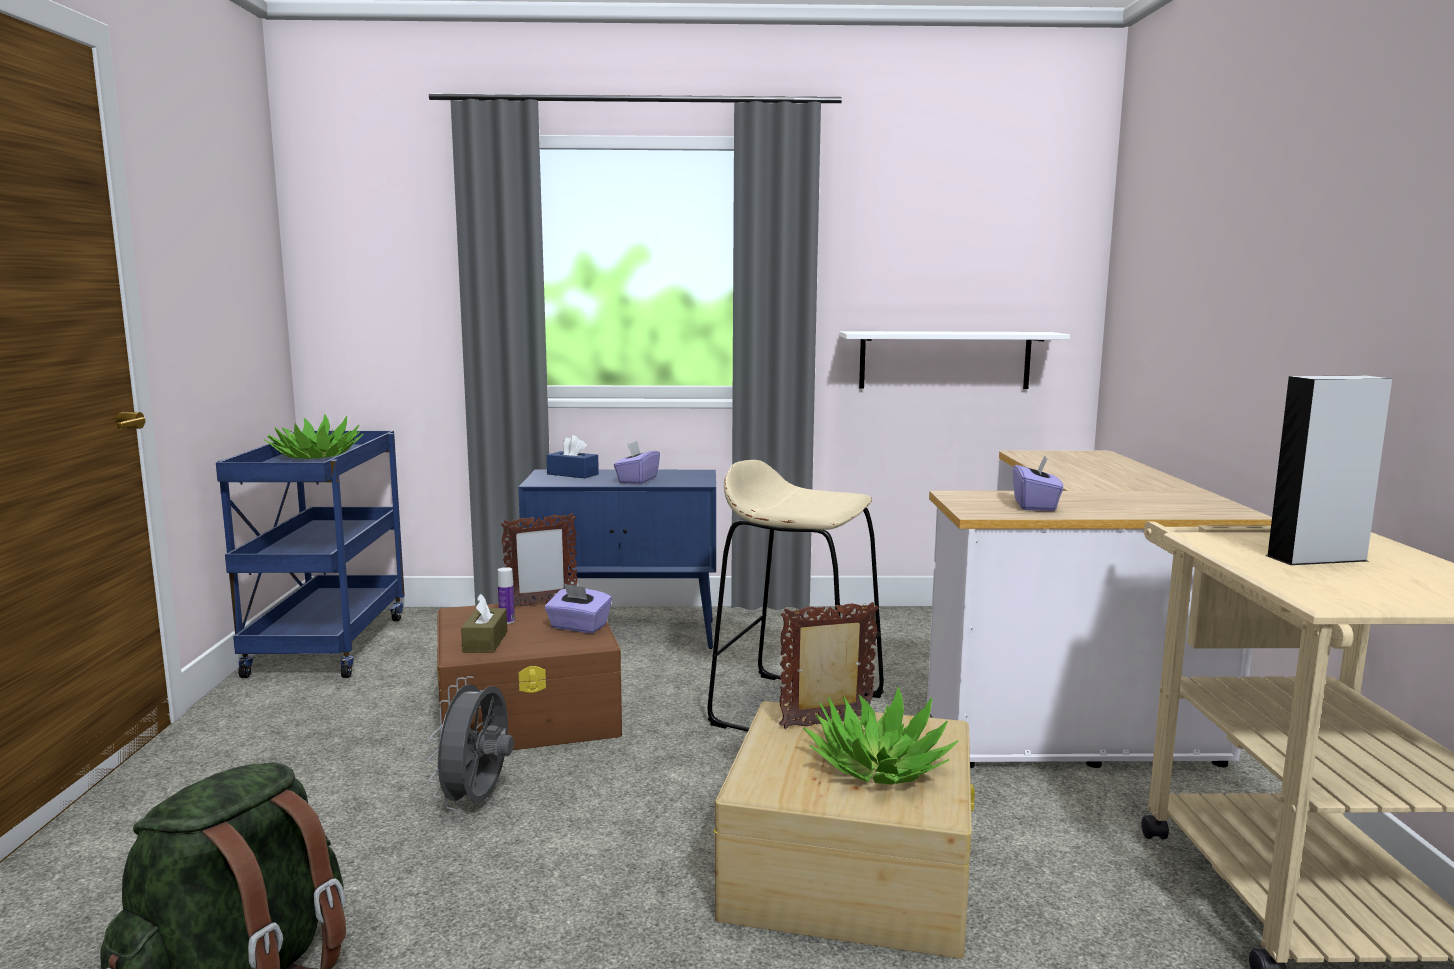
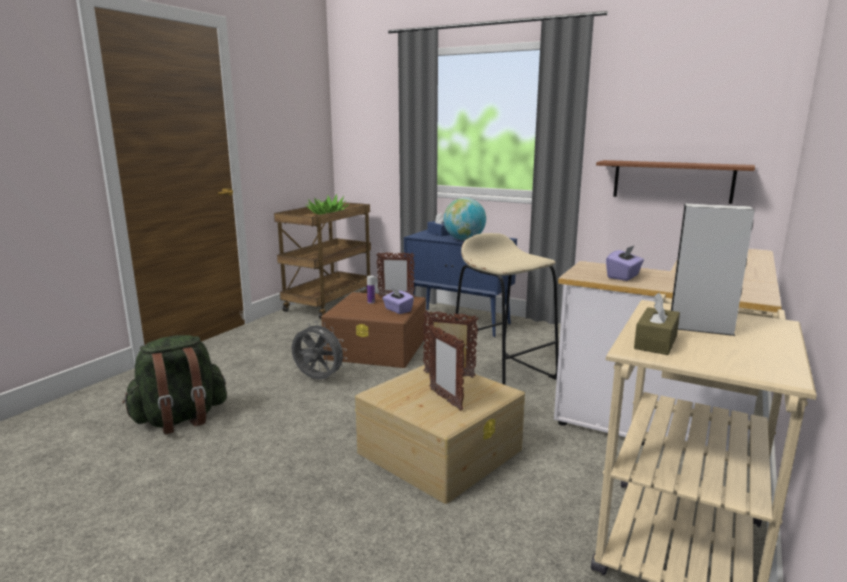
camera: 30 degrees right, 5 degrees up
blue cart [216,431,405,678] -> brown cart [274,202,371,319]
grey fan [427,676,514,810] -> grey fan turned 75 degrees clockwise [292,321,347,380]
brown tissue box [461,594,507,653] -> brown tissue box moved to [634,293,680,355]
purple tissue box [614,441,660,484] -> globe [444,197,486,240]
potted plant [803,687,958,785] -> picture frame [429,324,465,411]
white shelf [840,331,1070,389] -> brown shelf [596,160,755,204]

